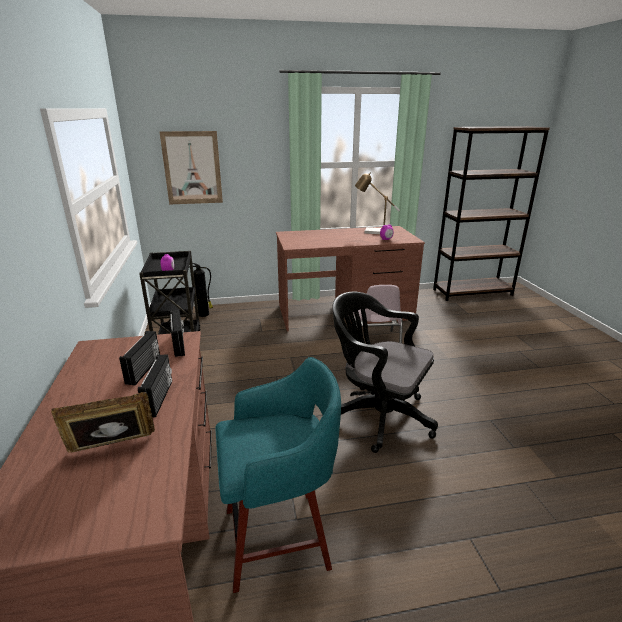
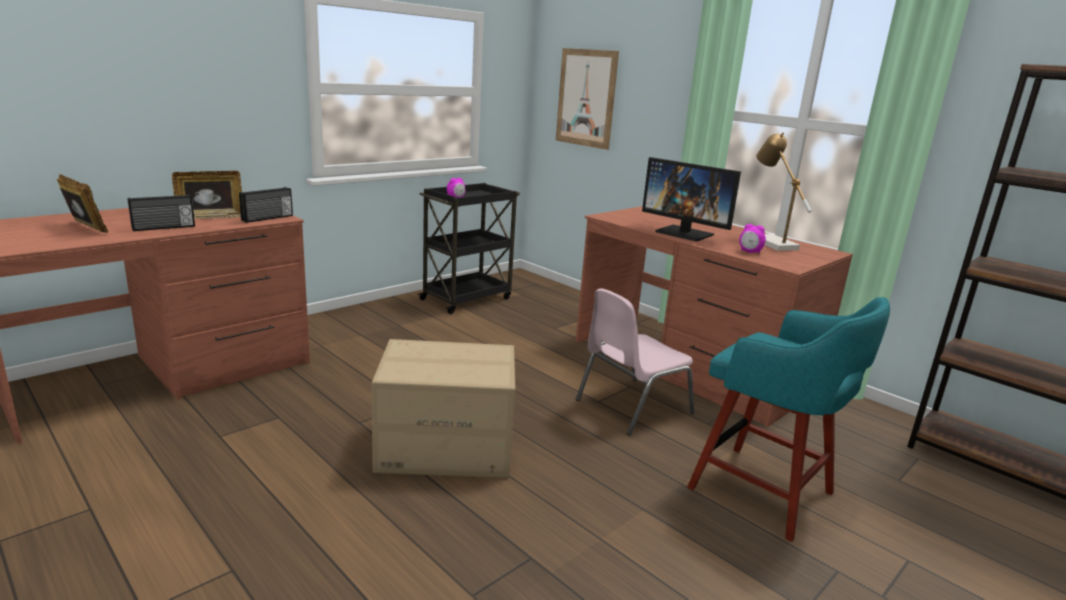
camera: 55 degrees right, 5 degrees down
radio [119,331,160,385] -> picture frame [172,171,242,219]
fire extinguisher [189,263,213,317] -> none
turquoise stool [216,357,341,593] -> turquoise stool moved to [687,297,890,542]
black office chair [332,292,438,453] -> cardboard box [372,339,516,478]
none -> monitor [642,157,741,241]

